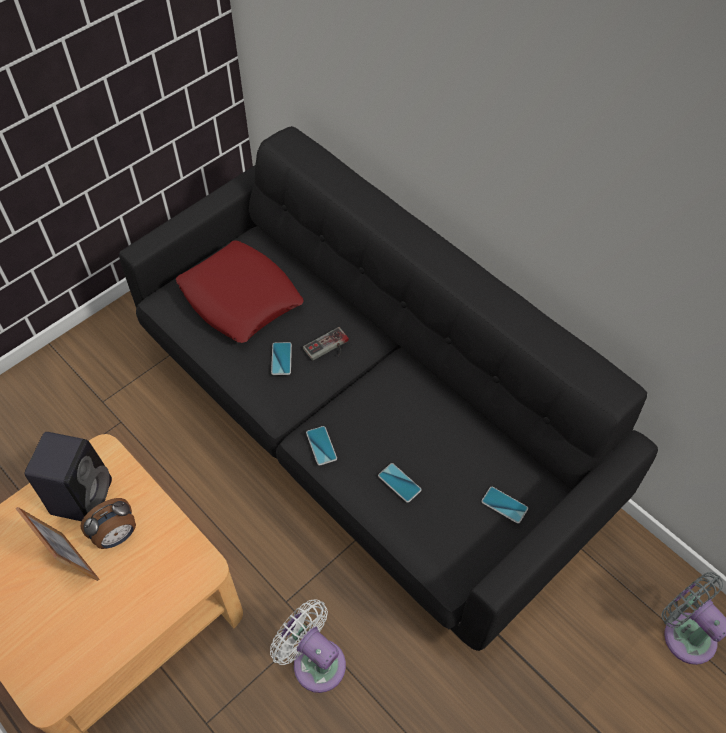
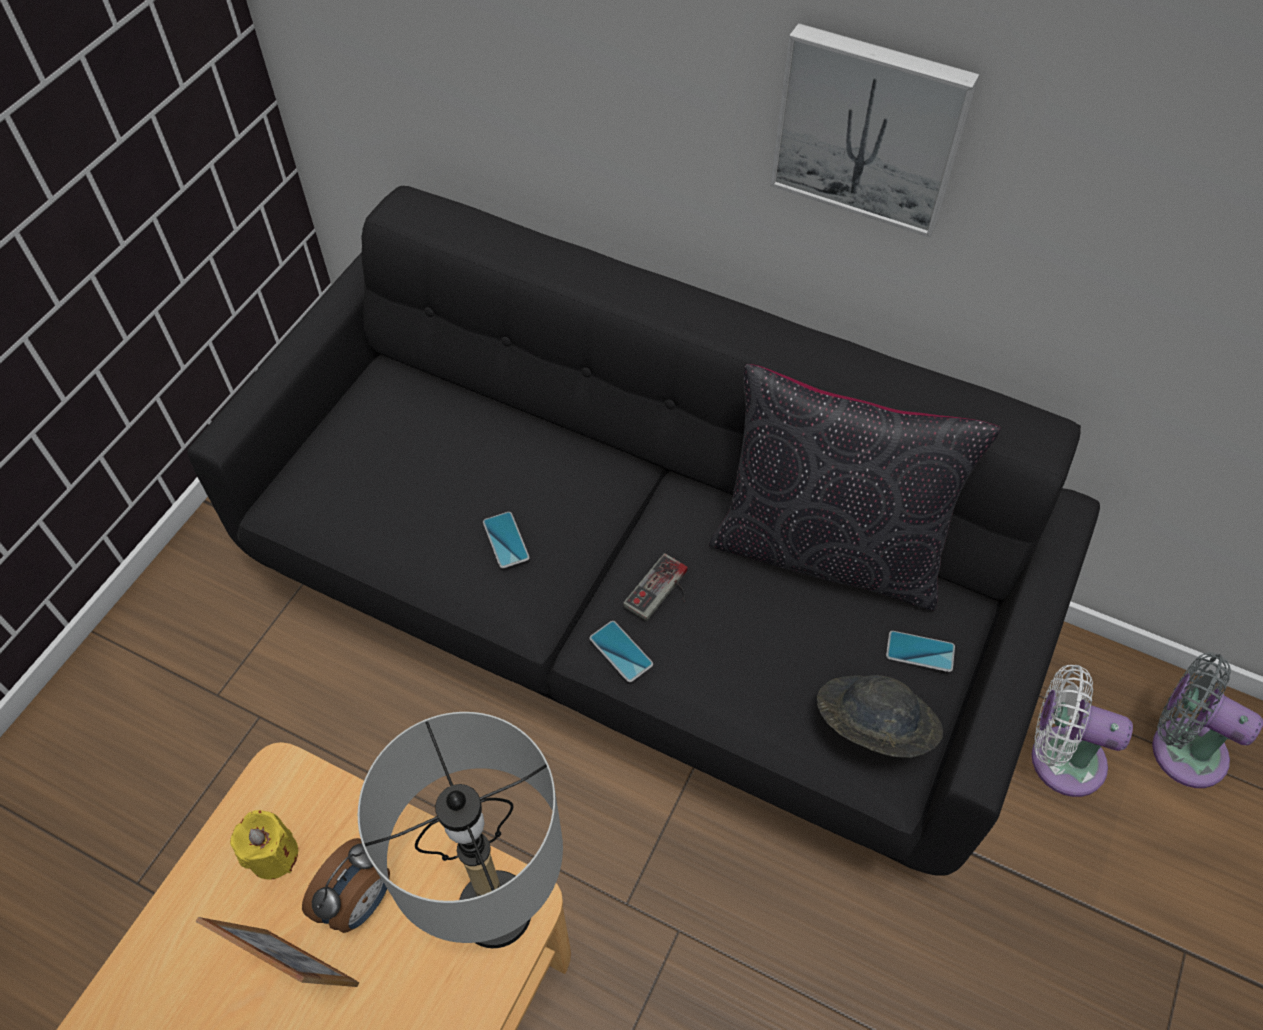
camera: 20 degrees left, 0 degrees up
black speaker [25,432,112,521] -> yellow candle [230,810,298,880]
red pillow [176,240,304,343] -> none
white fan [270,599,346,693] -> white fan moved to [1032,665,1133,797]
game controller [303,327,349,361] -> game controller moved to [623,553,688,621]
phone [378,463,422,503] -> none
none -> grey table lamp [358,712,563,948]
none -> black pillow [709,364,1001,610]
none -> picture [770,23,980,238]
none -> grey hat [817,675,943,758]

